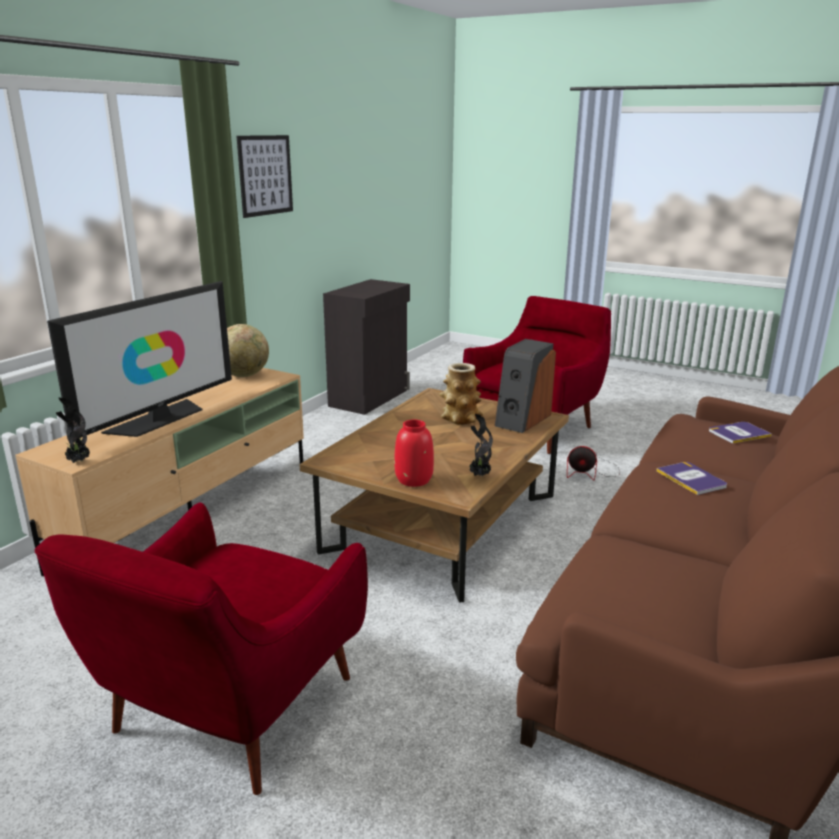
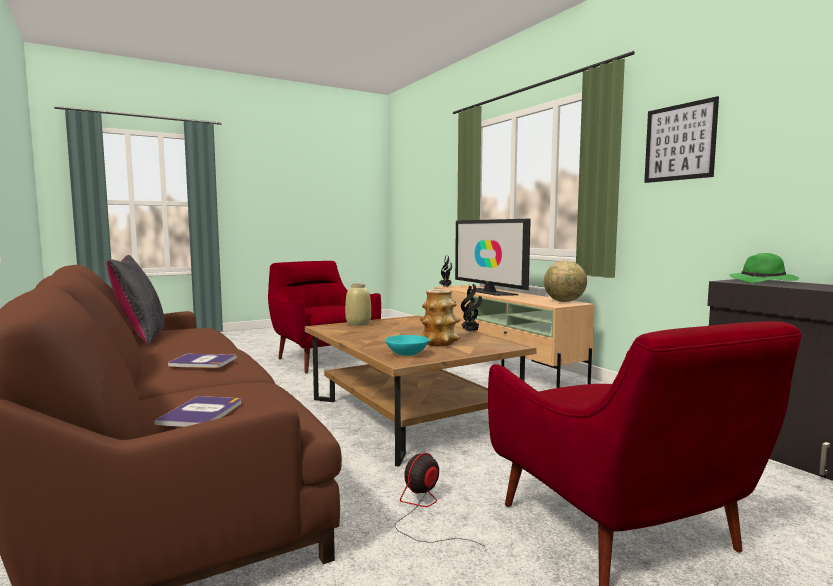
camera: 120 degrees right, 15 degrees down
red vase [394,420,434,487] -> beige vase [345,283,371,326]
potted plant [470,414,493,476] -> potted plant moved to [461,284,482,332]
speaker [495,339,556,433] -> turquoise bowl [385,335,429,356]
none -> black pillow [107,255,164,345]
none -> green hat [729,253,799,283]

